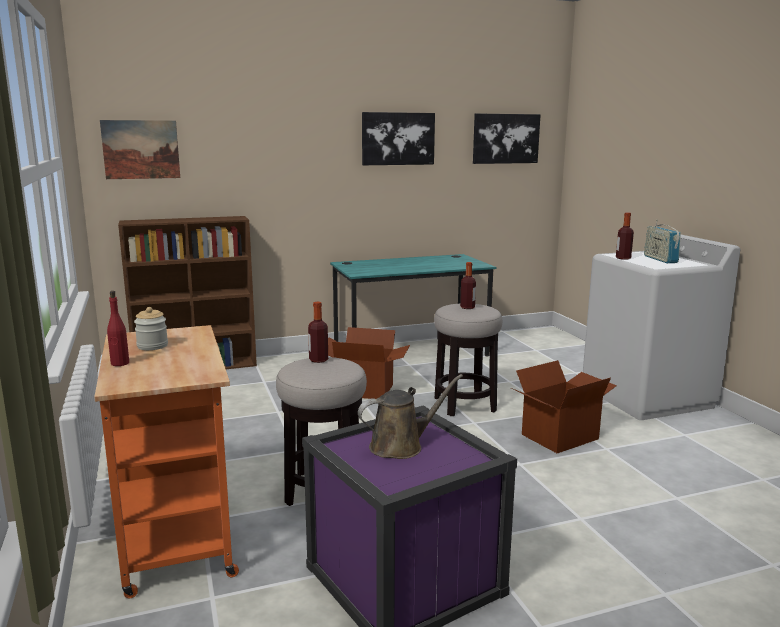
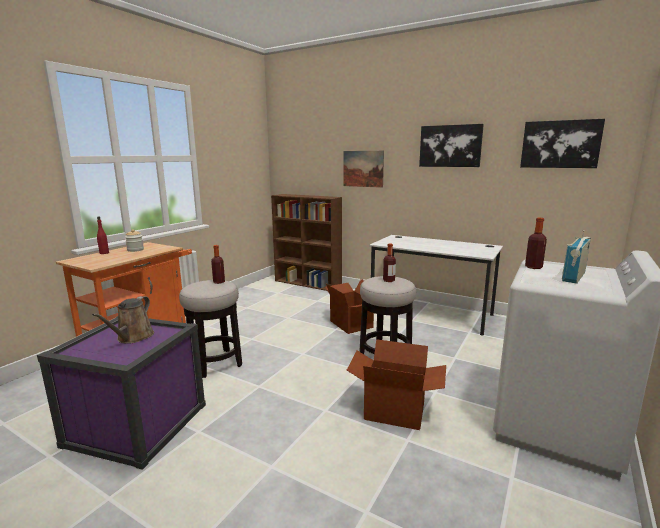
camera: 50 degrees right, 0 degrees up
picture [100,120,180,179] -> picture moved to [343,151,384,188]
turquoise desk [330,254,496,357] -> white desk [369,235,503,336]
brown watering can [358,374,463,459] -> brown watering can turned 75 degrees clockwise [92,296,154,344]

